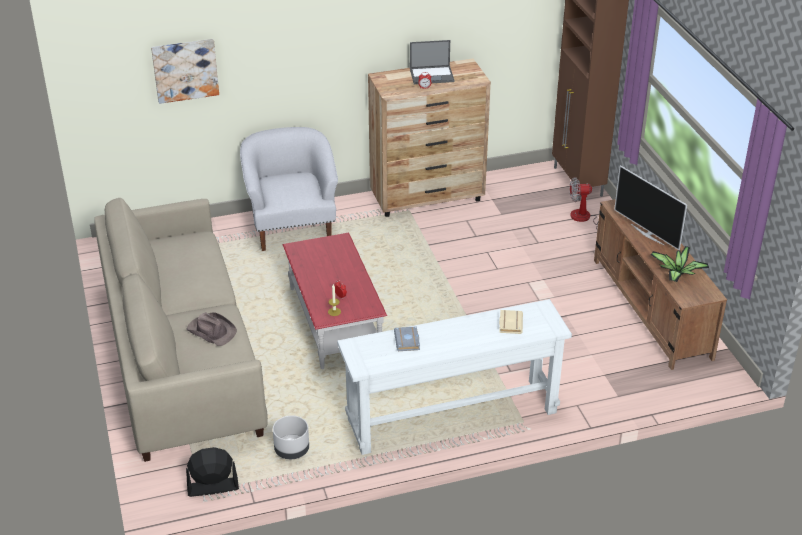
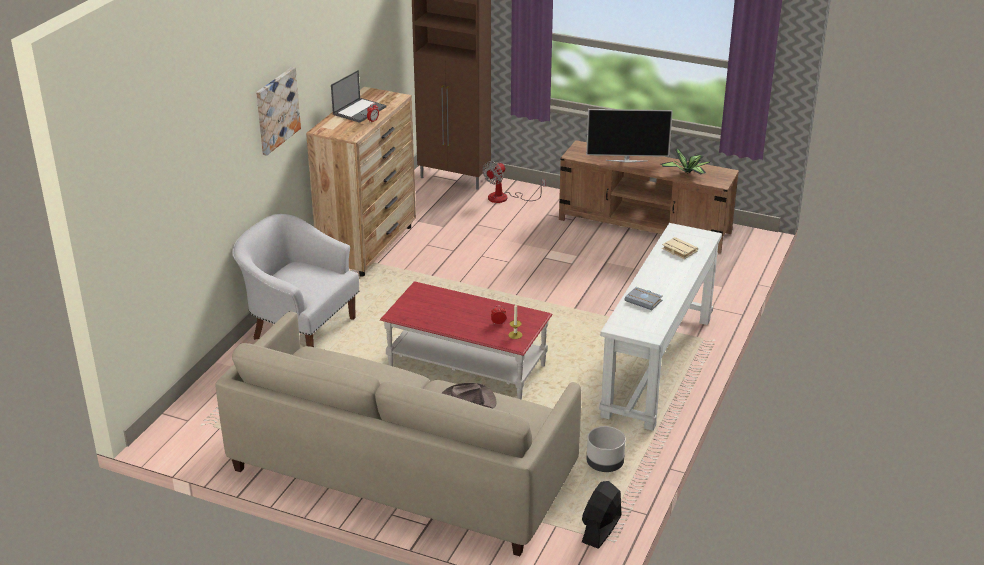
camera: 50 degrees left, 5 degrees down
picture [151,39,219,104] -> picture moved to [256,67,301,156]

